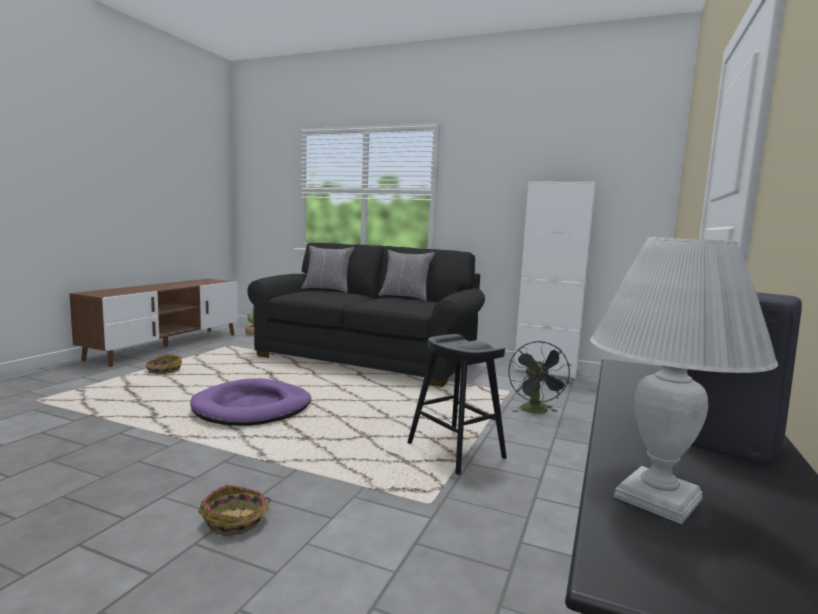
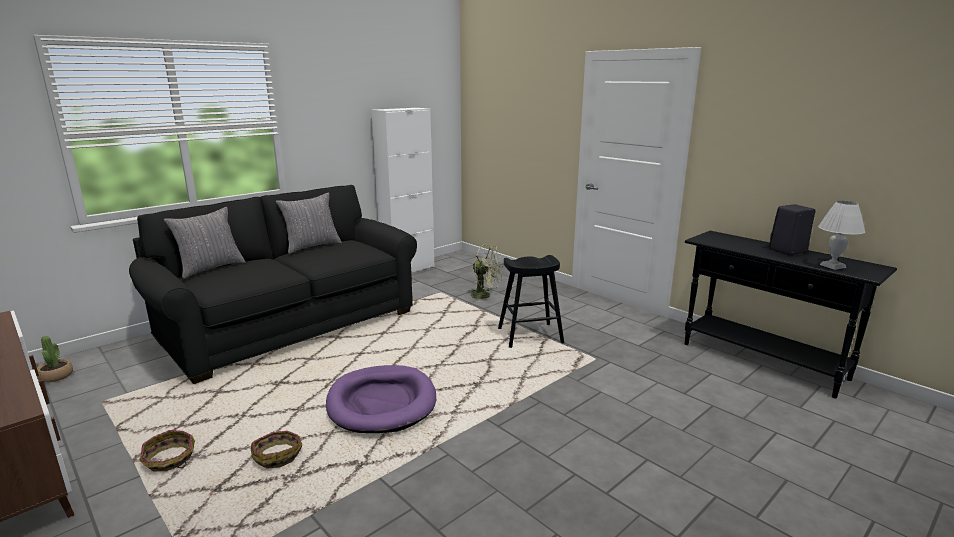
camera: 65 degrees left, 10 degrees up
basket [198,484,271,536] -> basket moved to [251,431,302,469]
black fan [508,341,572,414] -> green fan [468,245,503,302]

